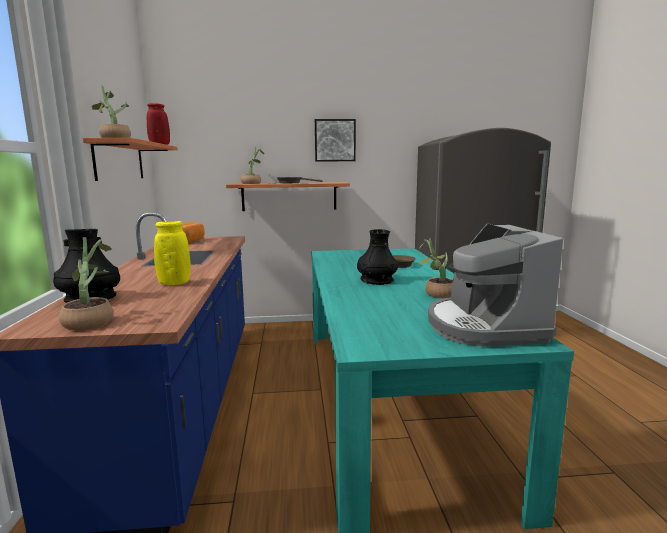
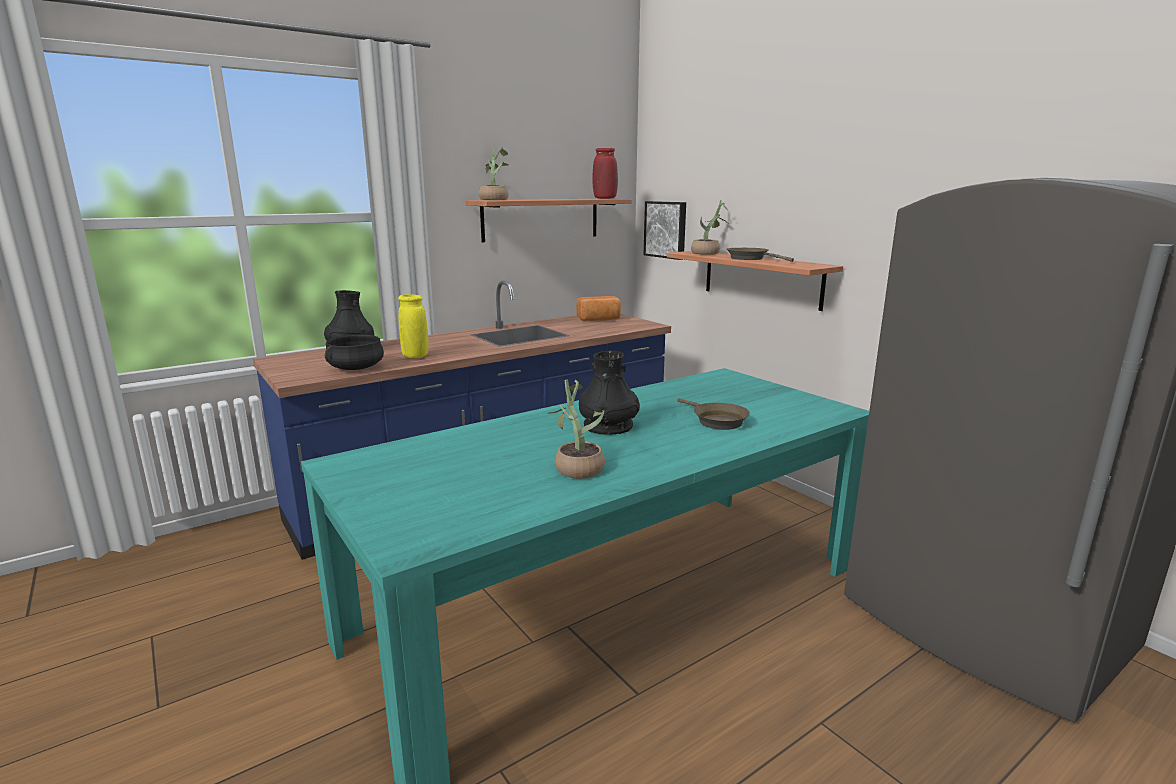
camera: 60 degrees right, 5 degrees up
potted plant [59,237,114,330] -> none
picture [315,119,356,162] -> picture moved to [644,201,686,260]
coffee machine [428,224,563,346] -> none
none -> black cooking pot [325,335,384,370]

